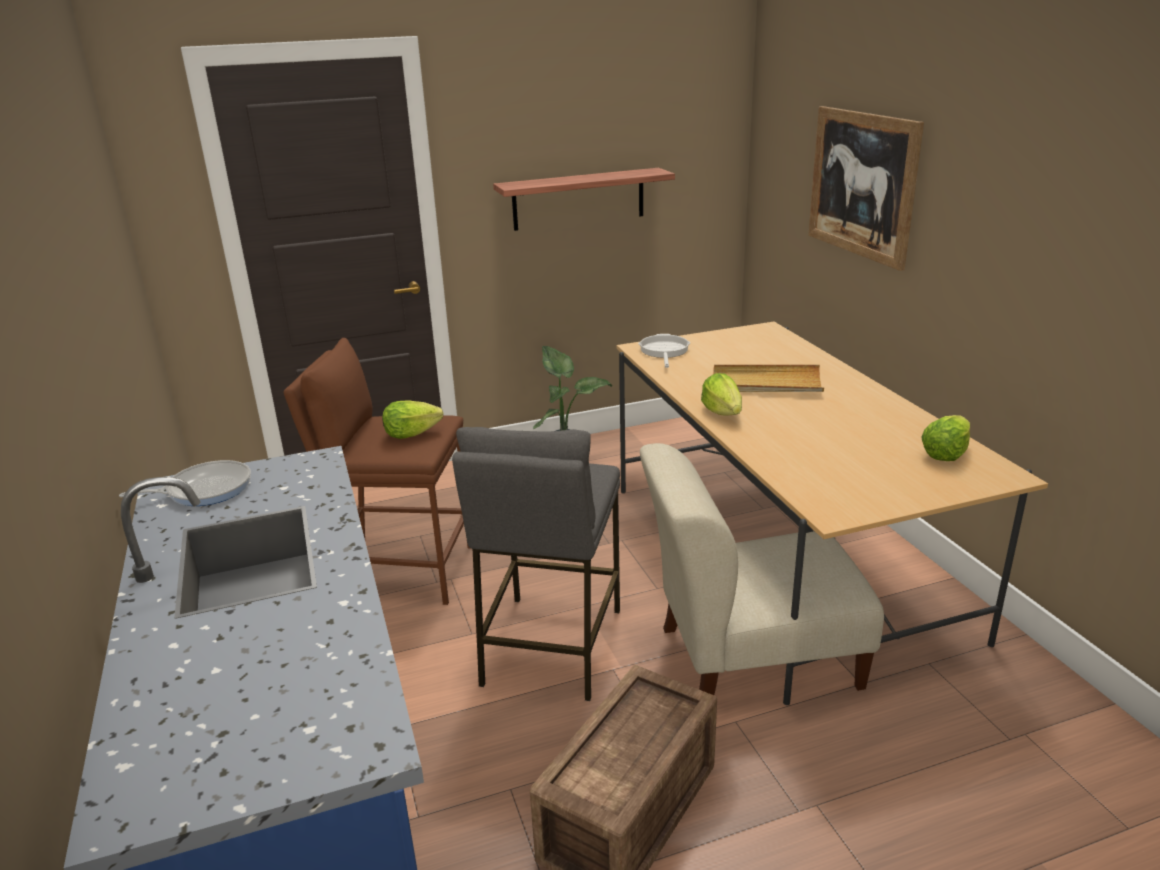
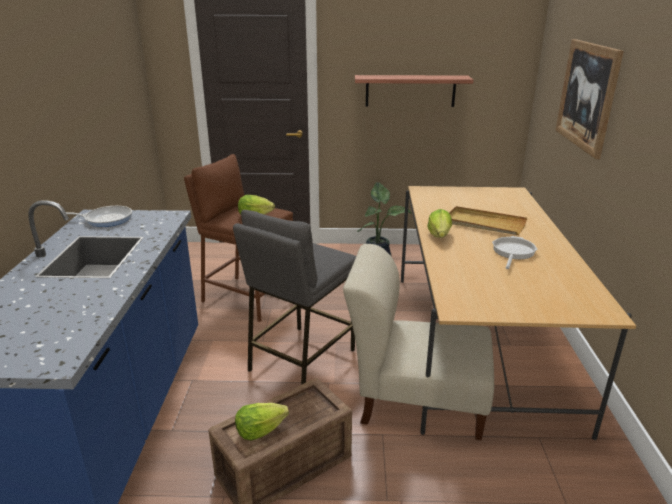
camera: 20 degrees right, 0 degrees up
frying pan [638,334,691,368] -> frying pan moved to [492,236,538,269]
lettuce [921,415,970,461] -> lettuce moved to [235,403,289,441]

